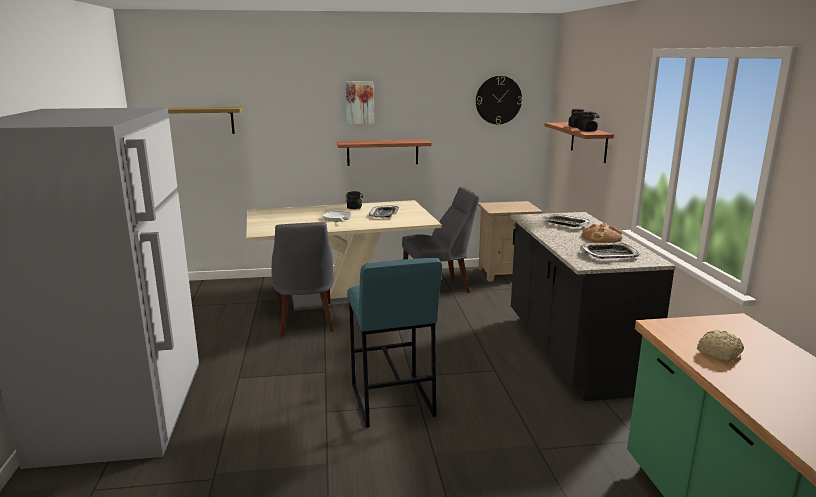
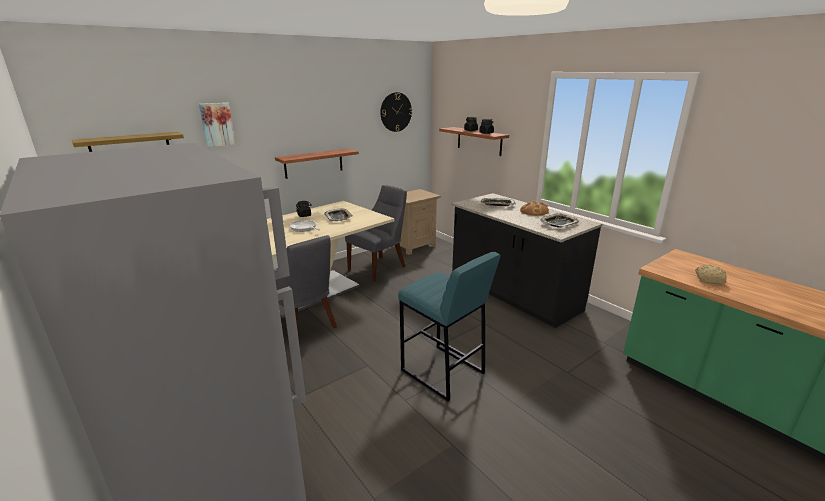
camera: 30 degrees left, 5 degrees up
picture [346,81,374,124] -> picture moved to [199,103,235,147]

